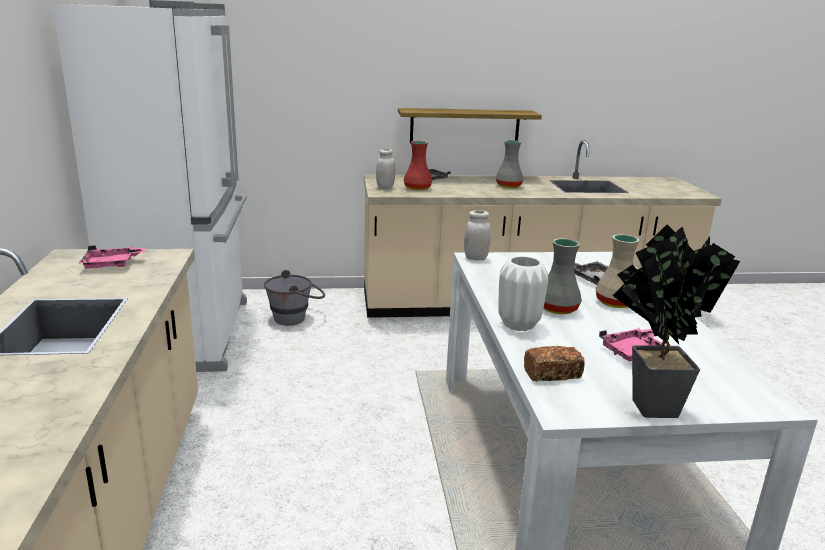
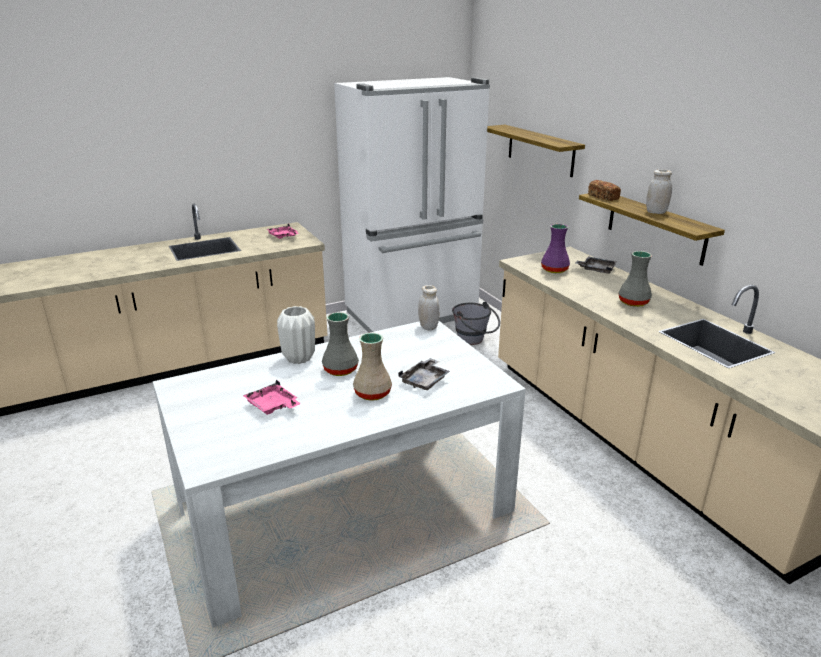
camera: 70 degrees right, 5 degrees up
white jar [376,149,396,189] -> white jar moved to [646,170,672,214]
red vase [404,141,432,190] -> purple vase [541,224,570,273]
bread [524,346,585,382] -> bread moved to [588,180,621,201]
potted plant [612,224,740,418] -> none
none -> shelf [487,125,585,177]

